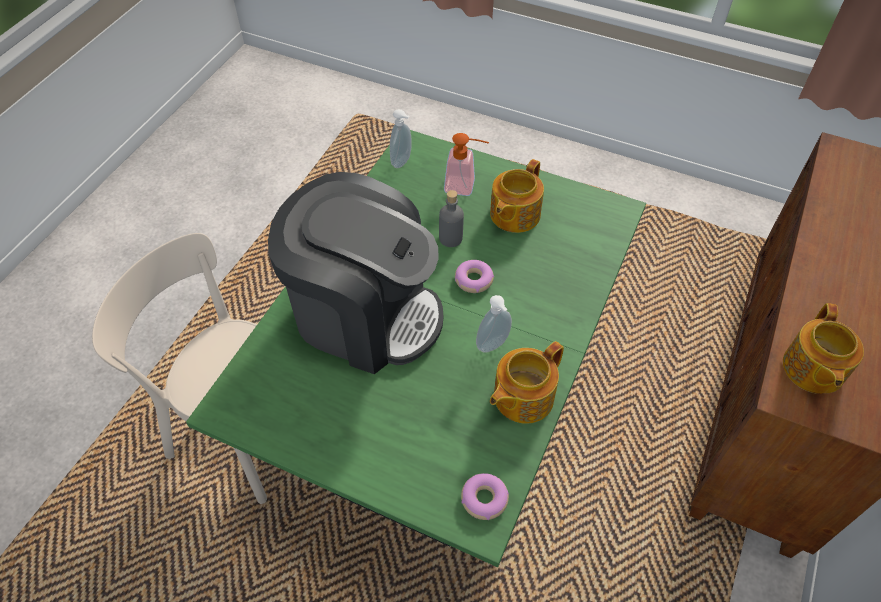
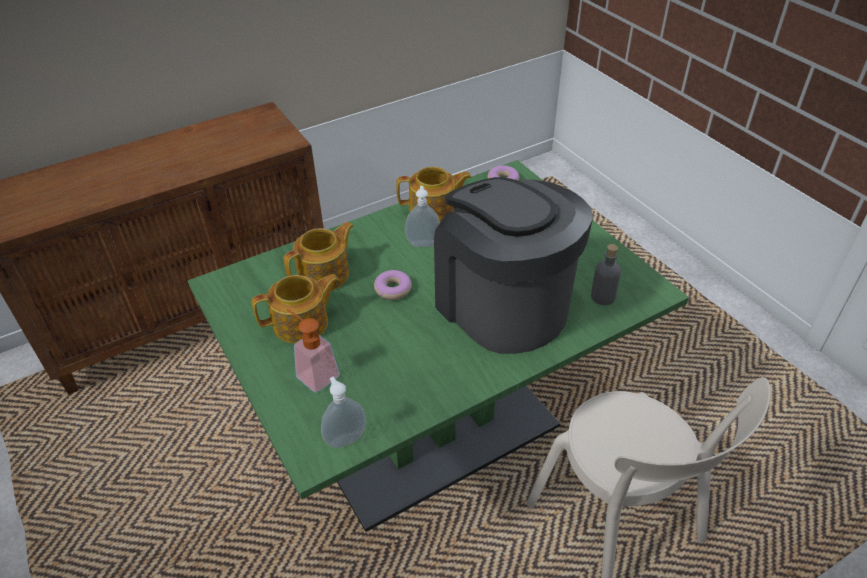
camera: 145 degrees left, 10 degrees down
grey bottle [439,190,464,247] -> grey bottle moved to [591,244,621,305]
teapot [783,303,864,394] -> teapot moved to [284,222,354,291]

